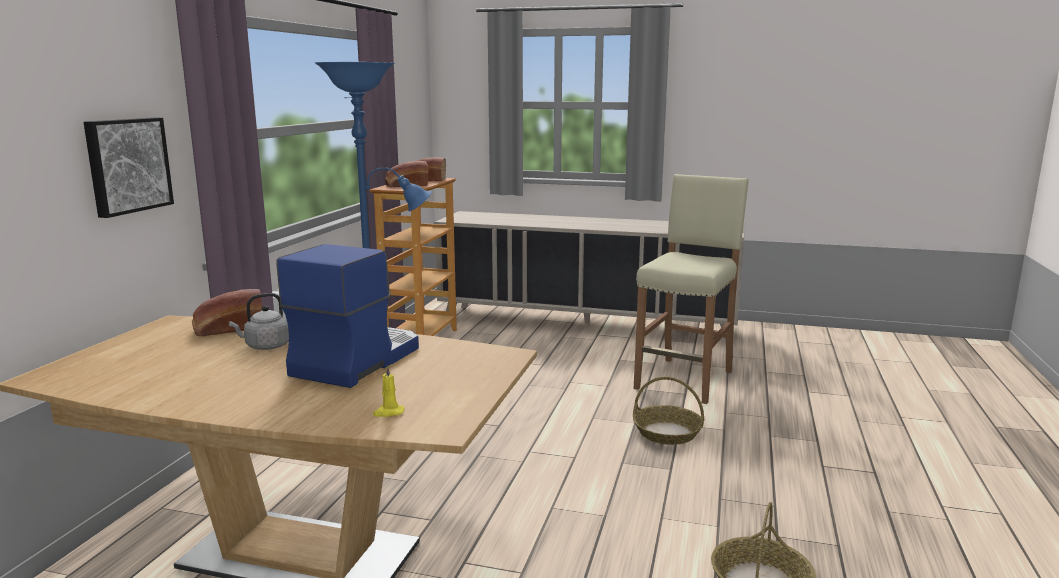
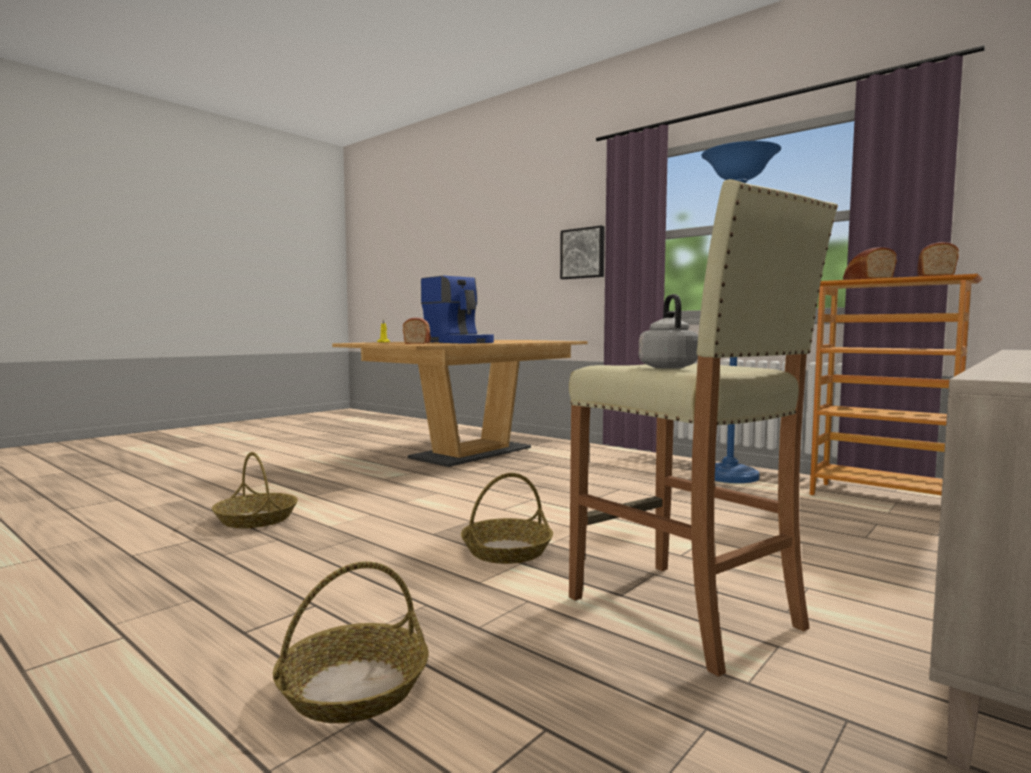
camera: 115 degrees right, 10 degrees down
bread [192,289,262,336] -> bread moved to [403,317,431,344]
grey kettle [229,293,289,350] -> grey kettle moved to [639,294,698,369]
none -> basket [273,562,429,723]

